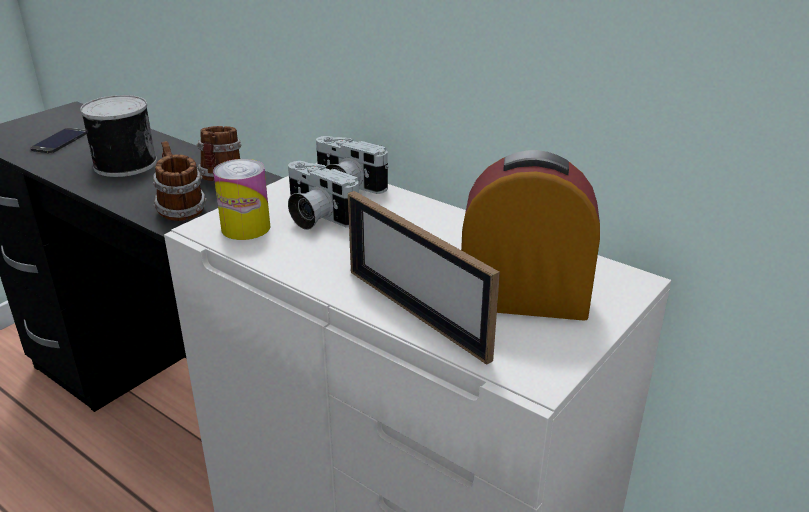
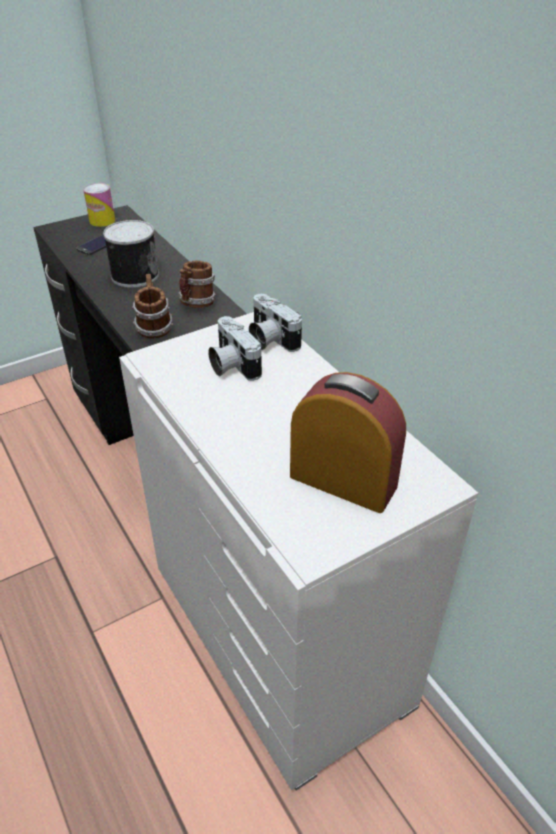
camera: 20 degrees right, 10 degrees up
can [213,159,270,240] -> can moved to [83,183,115,227]
picture frame [348,191,500,365] -> none

